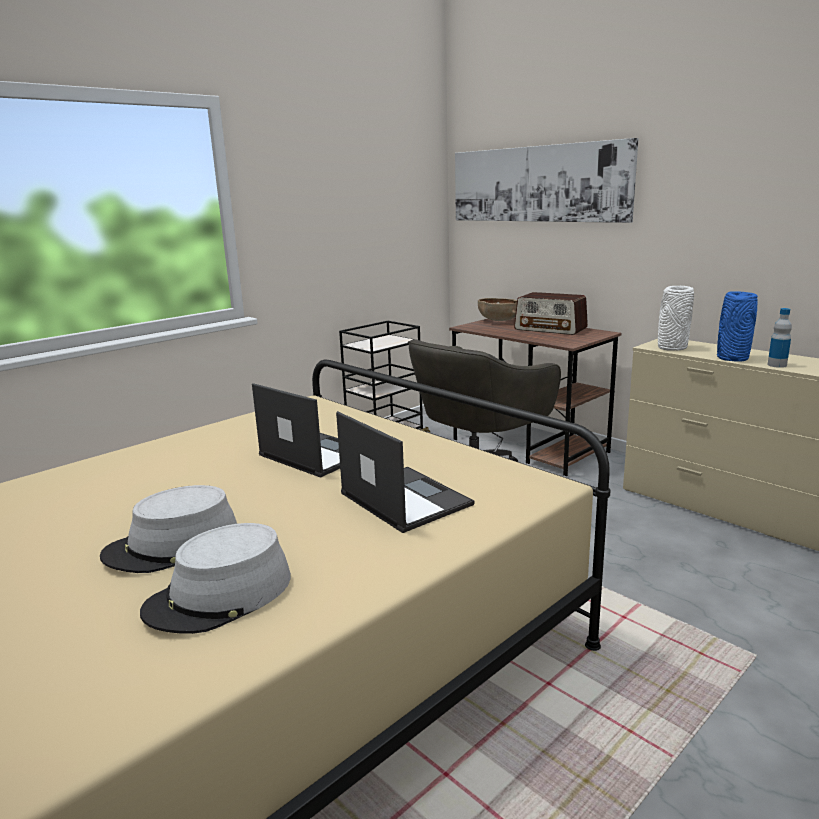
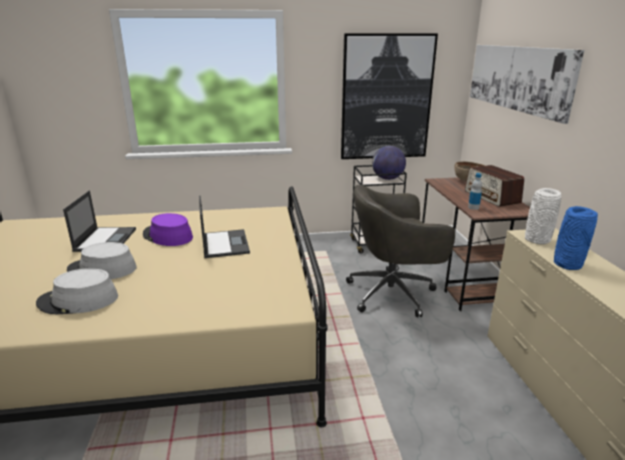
camera: 35 degrees right, 5 degrees up
laptop [336,411,474,533] -> laptop moved to [63,191,136,252]
bottle [767,308,792,368] -> bottle moved to [468,173,482,210]
none -> purple hat [143,213,193,246]
none -> picture [341,33,438,159]
none -> globe [372,146,406,180]

